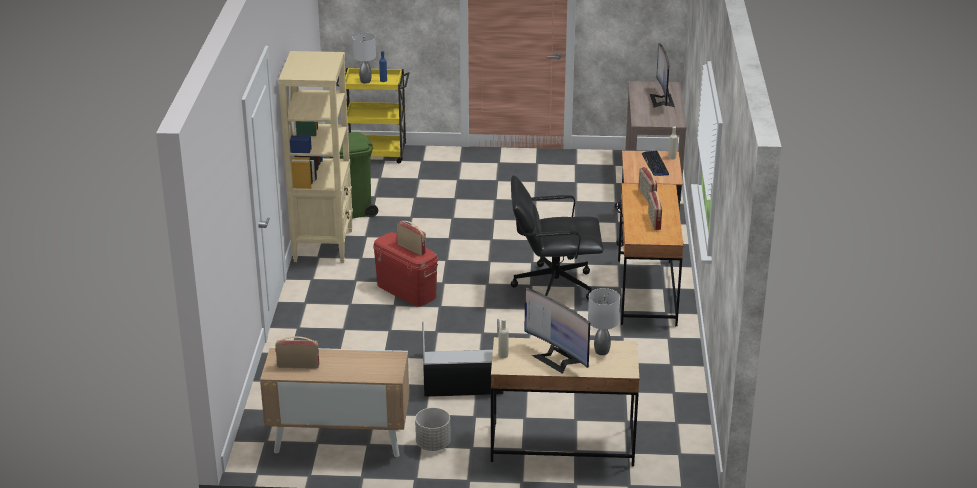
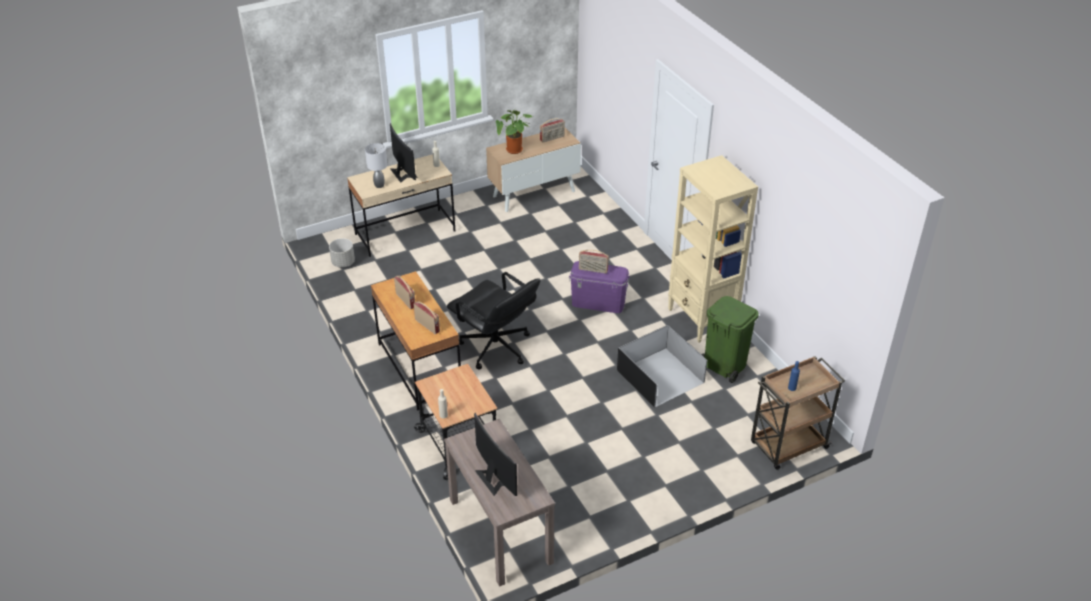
camera: 150 degrees right, 10 degrees up
yellow cart [336,68,409,163] -> brown cart [751,356,845,470]
grey table lamp [352,33,376,84] -> none
red storage box [373,232,438,307] -> purple storage box [569,261,630,313]
grey planter [415,408,451,451] -> grey planter moved to [329,238,355,267]
black storage box [422,319,504,397] -> black storage box moved to [617,325,708,407]
black office chair [511,175,604,300] -> black office chair turned 75 degrees clockwise [447,272,540,370]
monitor [524,287,590,374] -> monitor turned 45 degrees clockwise [390,123,418,182]
keyboard [641,150,669,176] -> none
none -> potted plant [496,109,533,154]

